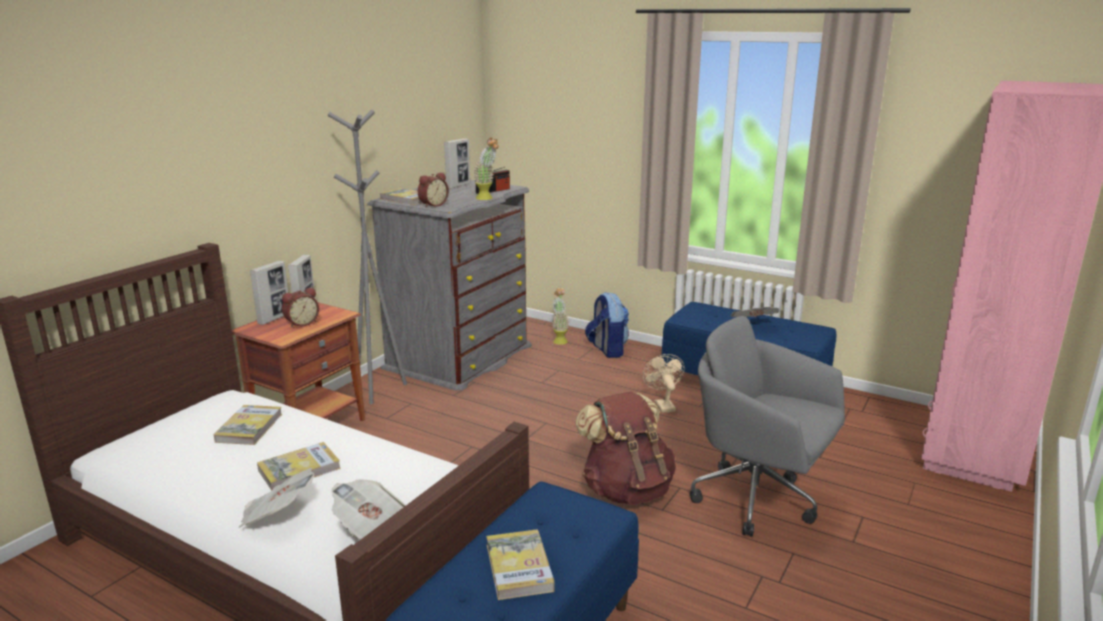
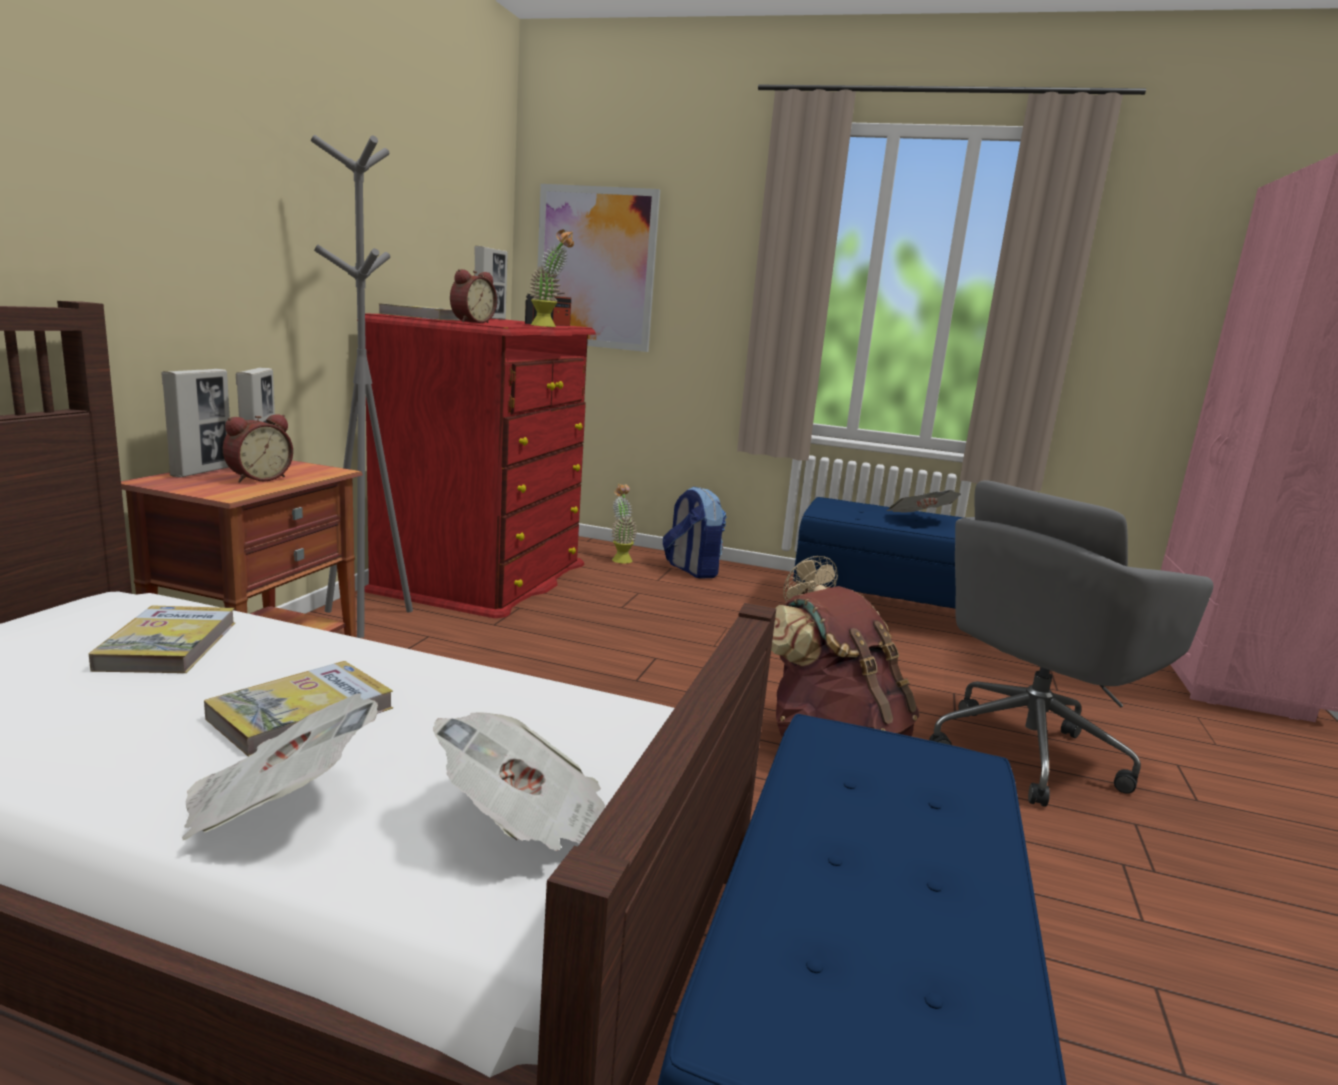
camera: 15 degrees left, 5 degrees down
grey dresser [367,180,532,391] -> red dresser [365,313,596,618]
book [486,529,555,600] -> none
grey office chair [690,316,845,537] -> grey office chair turned 60 degrees counterclockwise [929,480,1213,807]
none -> picture [537,184,660,352]

